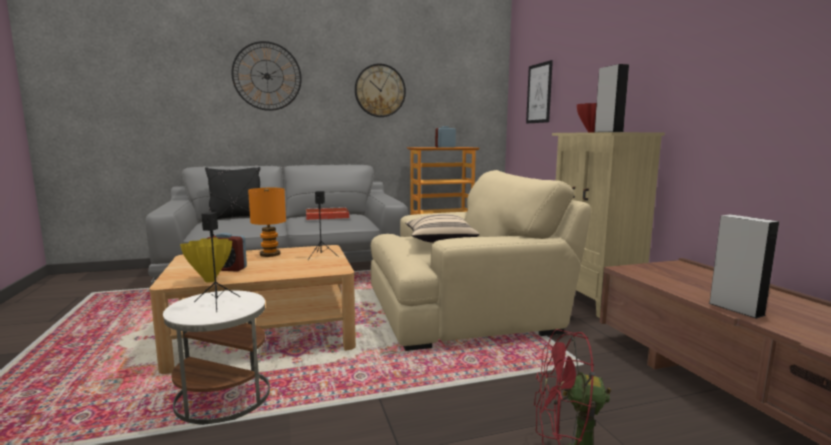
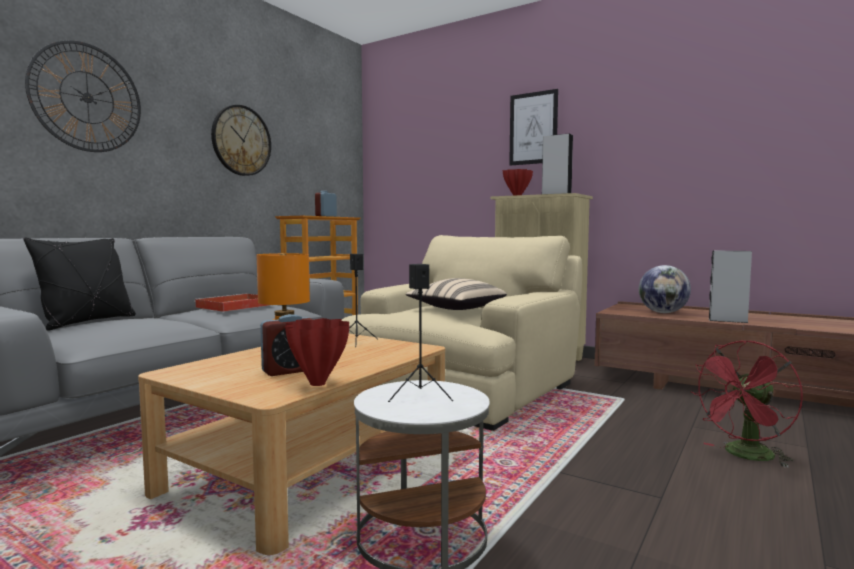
camera: 40 degrees left, 5 degrees down
yellow vase [180,238,232,282] -> red vase [285,318,350,386]
picture [526,60,553,123] -> picture moved to [509,89,558,166]
none -> globe [639,265,691,313]

